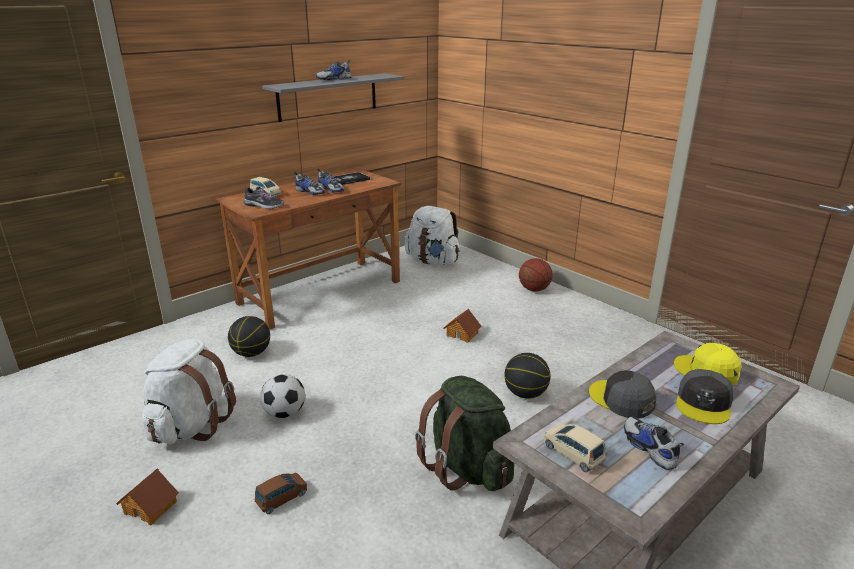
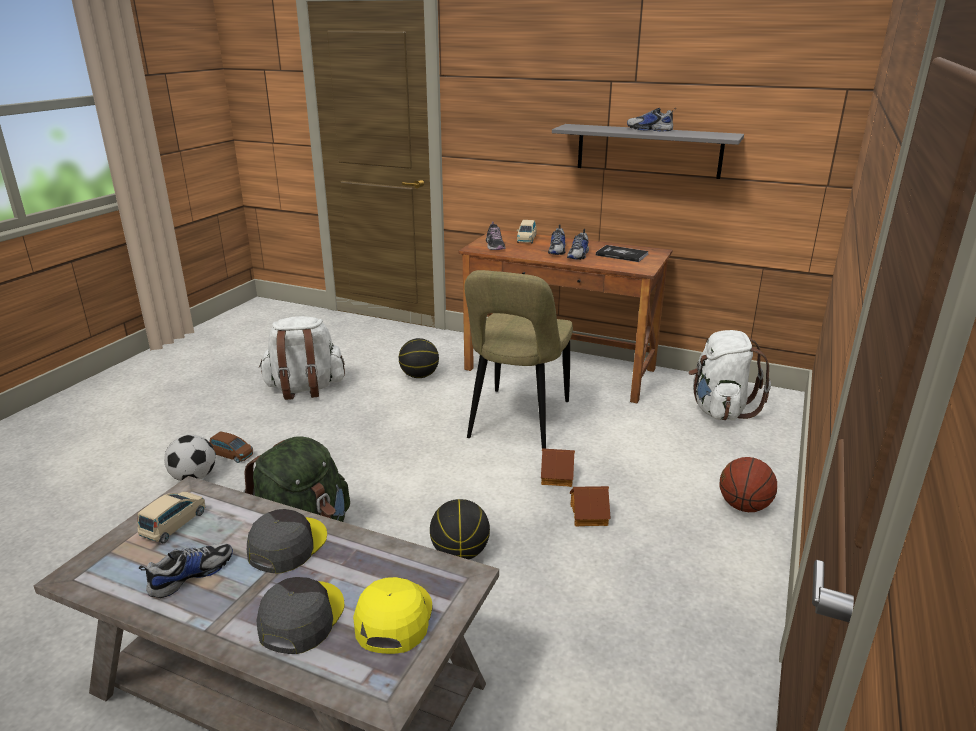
camera: 65 degrees right, 0 degrees up
toy house [116,468,179,525] -> toy house moved to [570,486,611,527]
football [260,374,305,418] -> football moved to [164,435,215,481]
grey cap [676,369,733,424] -> grey cap turned 105 degrees clockwise [256,577,344,654]
none -> beige chair [464,270,573,449]

